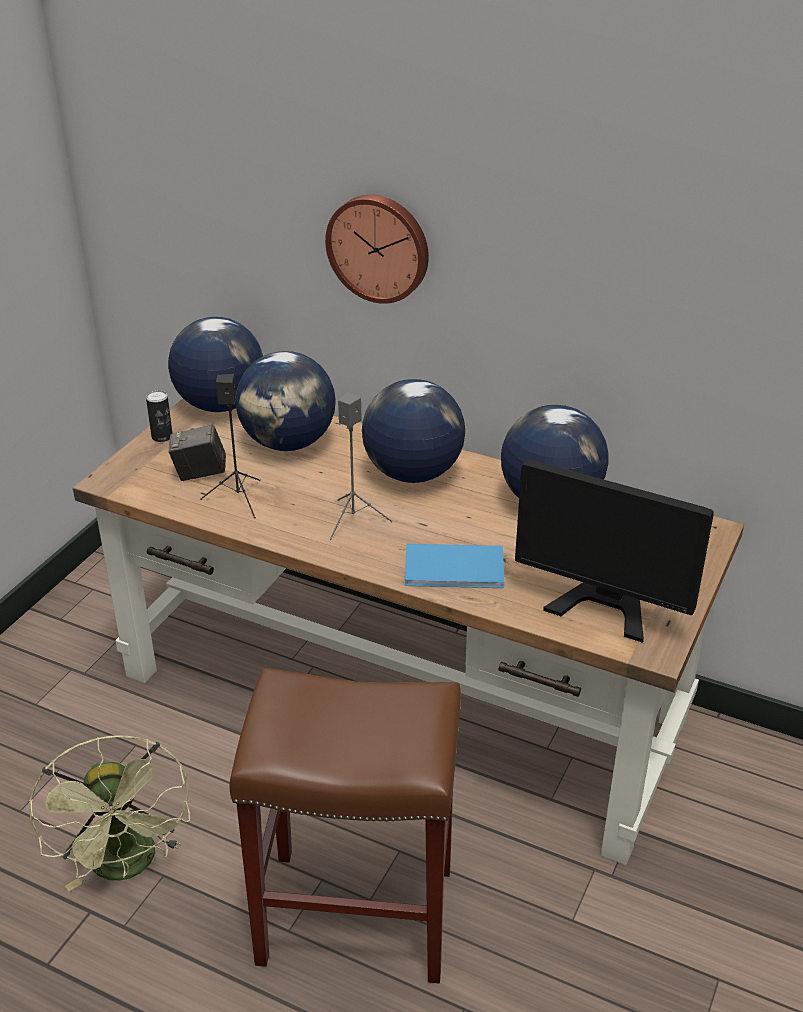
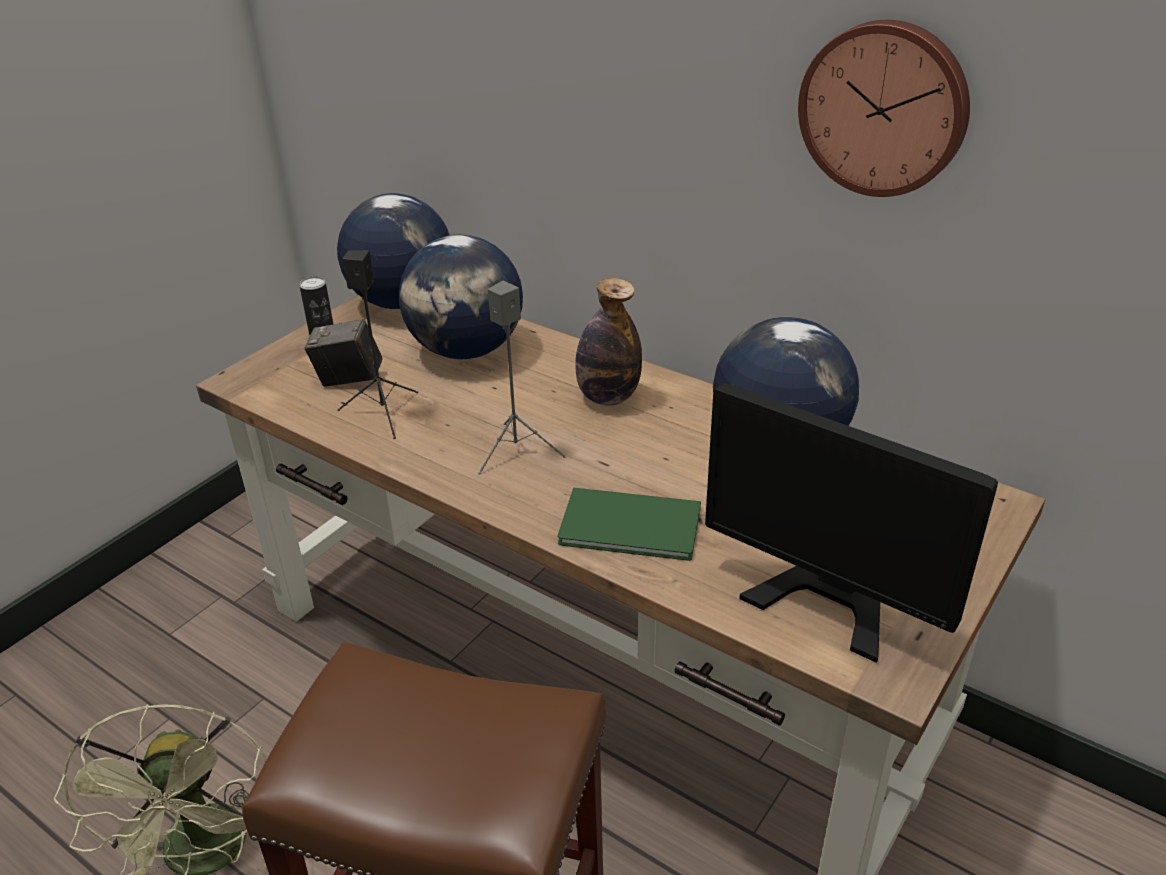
camera: 10 degrees right, 0 degrees up
wall clock [325,195,429,304] -> wall clock moved to [798,20,970,197]
globe [362,379,465,483] -> bottle [575,278,642,405]
blue book [405,544,505,588] -> green book [557,488,701,561]

